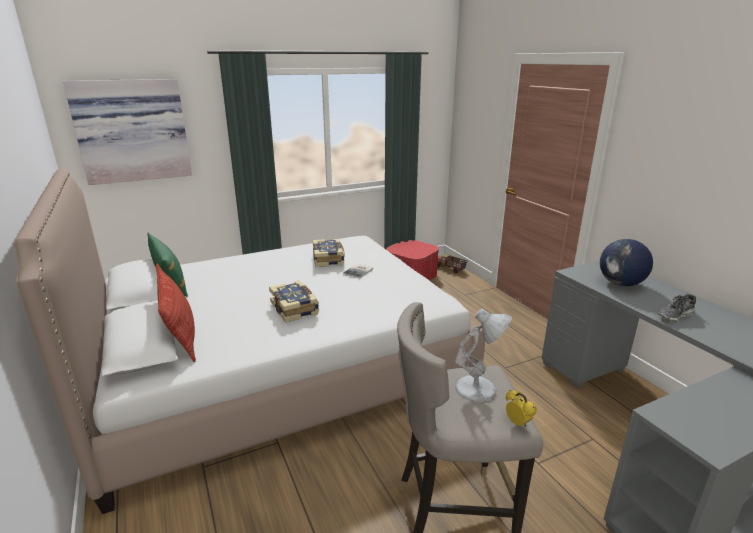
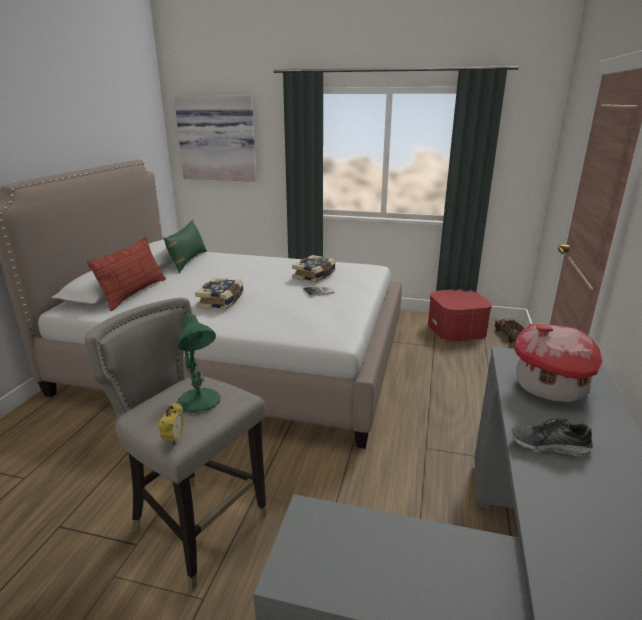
camera: 40 degrees right, 0 degrees up
white table lamp [455,309,512,402] -> green table lamp [177,314,221,413]
globe [600,239,653,286] -> toy house [514,324,602,402]

